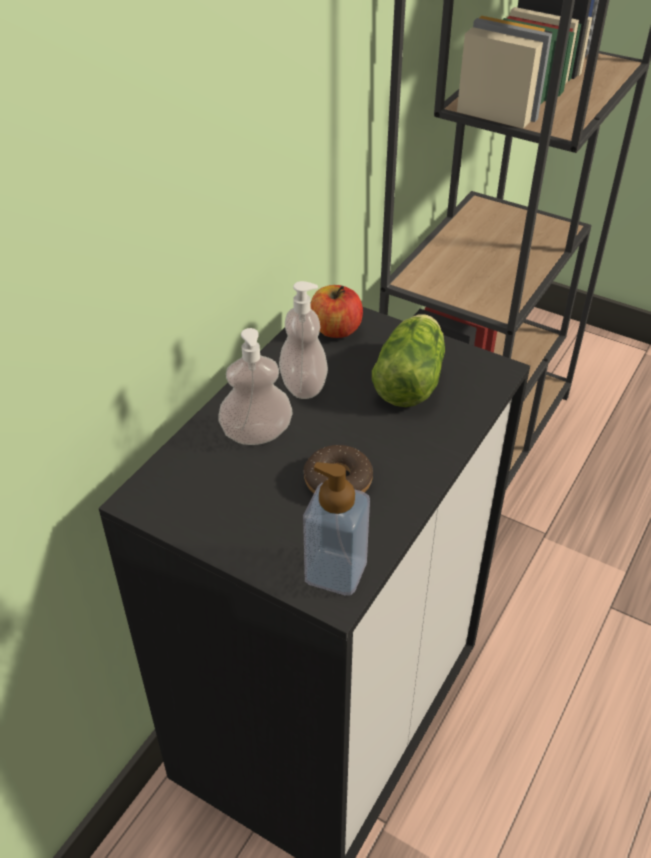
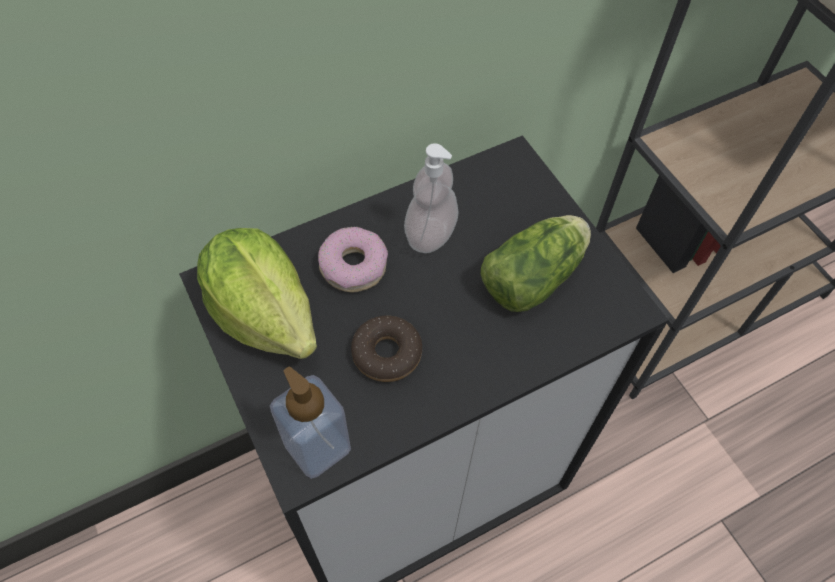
camera: 30 degrees right, 15 degrees up
soap dispenser [218,328,293,445] -> donut [318,227,388,293]
apple [311,285,363,338] -> none
none -> lettuce [197,228,317,359]

